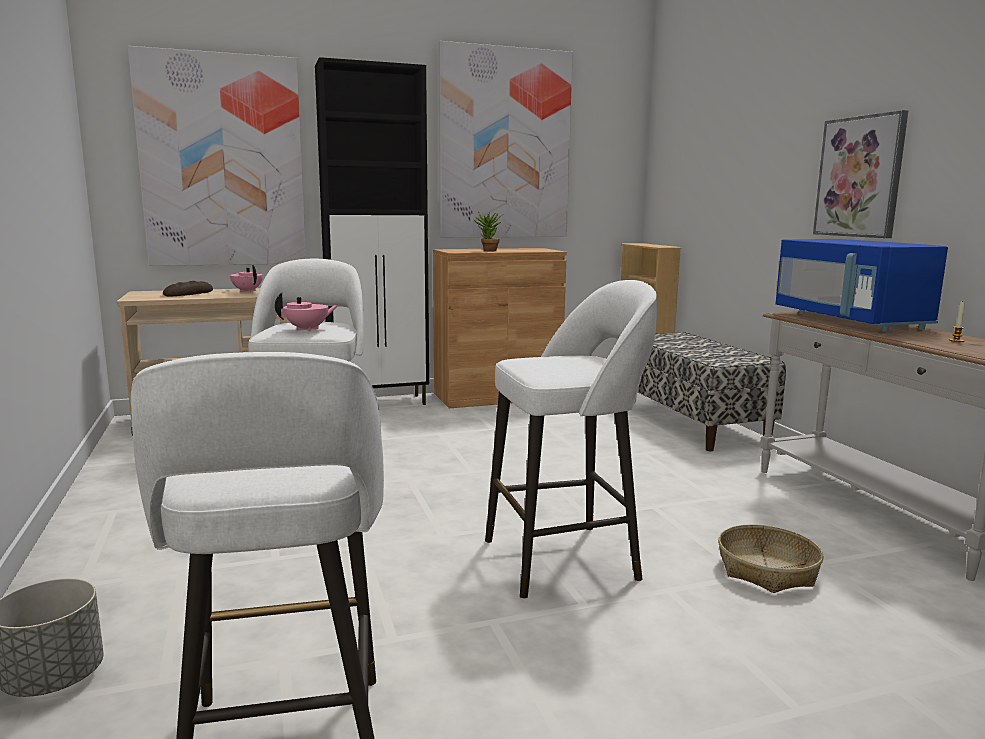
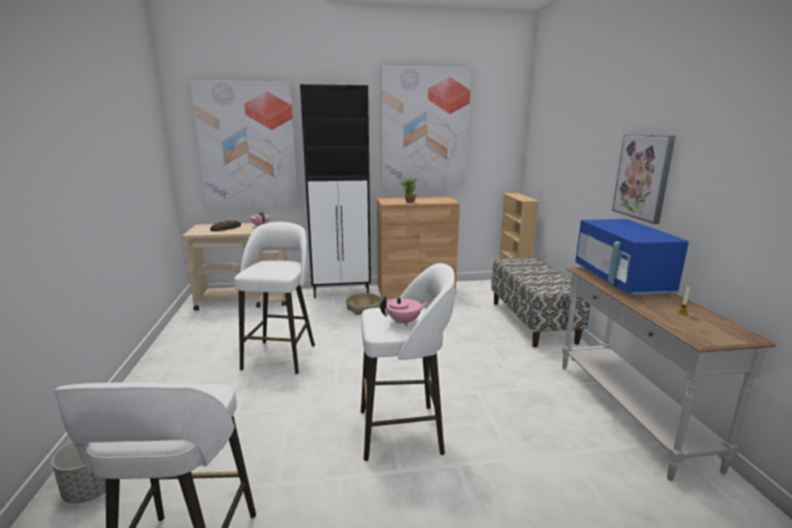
camera: 10 degrees right, 5 degrees up
pink teapot [275,292,339,331] -> pink teapot moved to [380,296,429,326]
basket [718,524,824,593] -> basket moved to [346,293,382,315]

